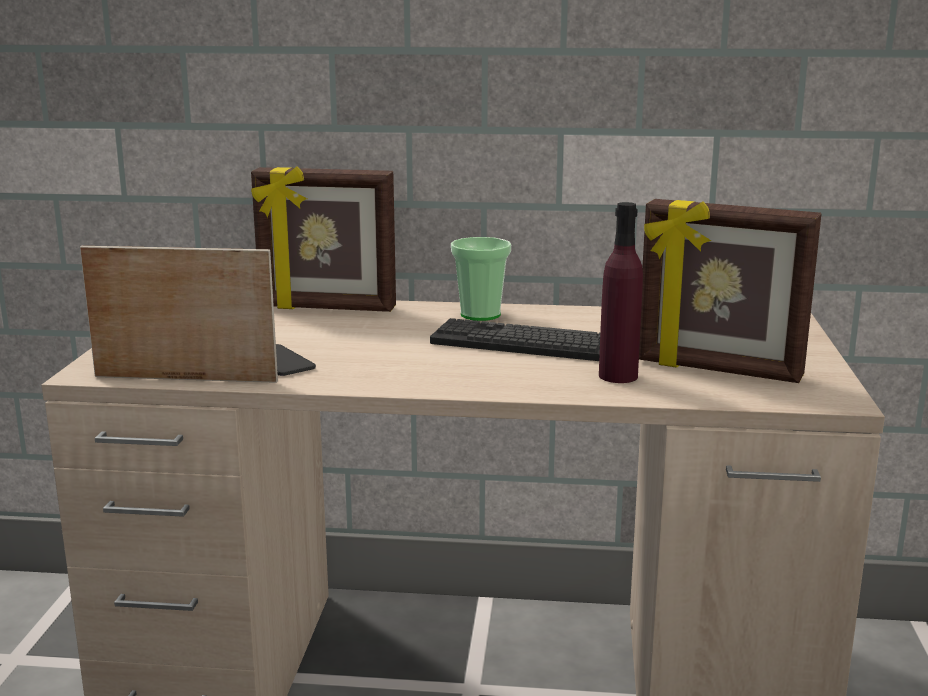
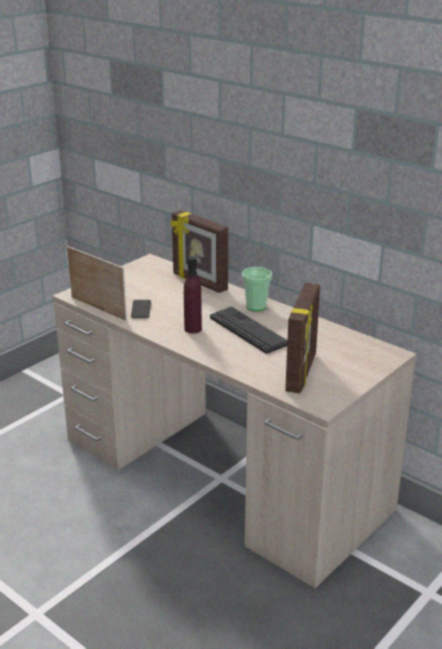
camera: 35 degrees right, 10 degrees up
purple bottle [599,202,643,383] -> purple bottle moved to [184,256,202,334]
picture frame [639,199,821,383] -> picture frame turned 135 degrees counterclockwise [285,282,320,394]

